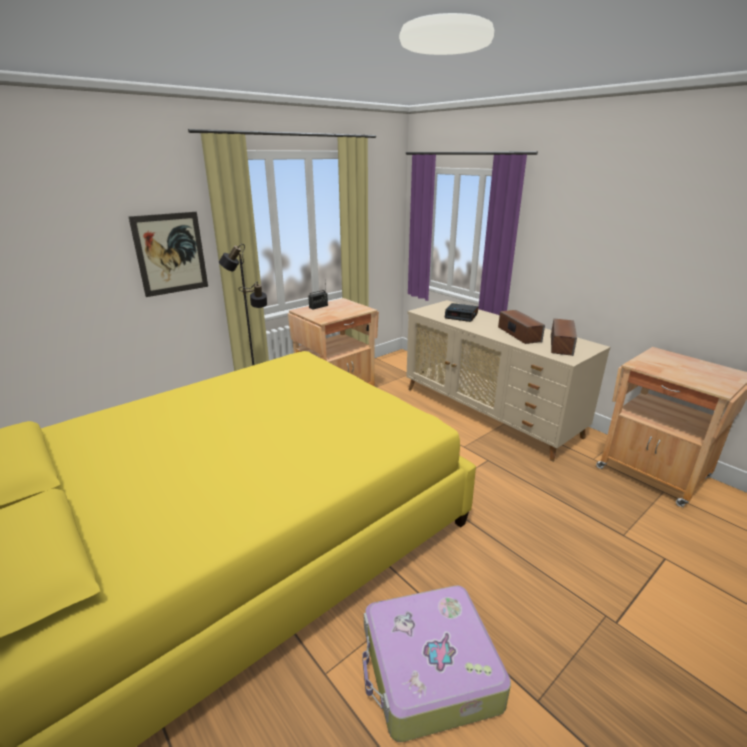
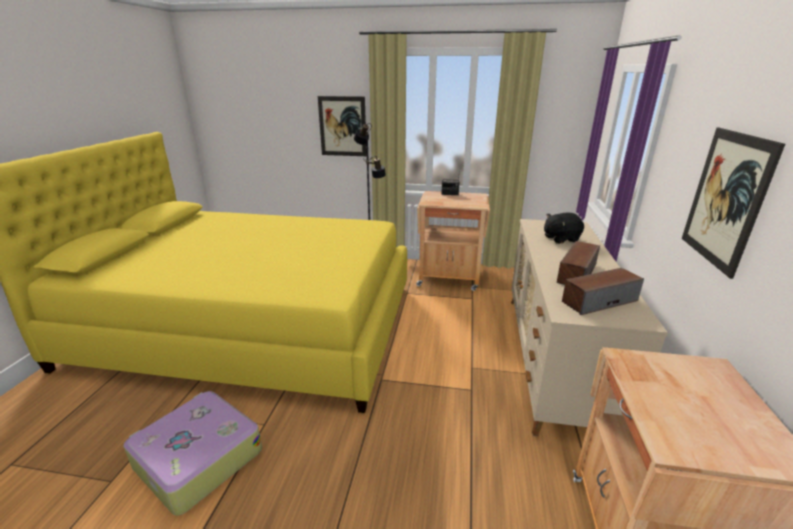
camera: 50 degrees right, 0 degrees up
alarm clock [445,303,478,322] -> black plush toy [544,213,584,244]
none -> picture [682,128,785,279]

